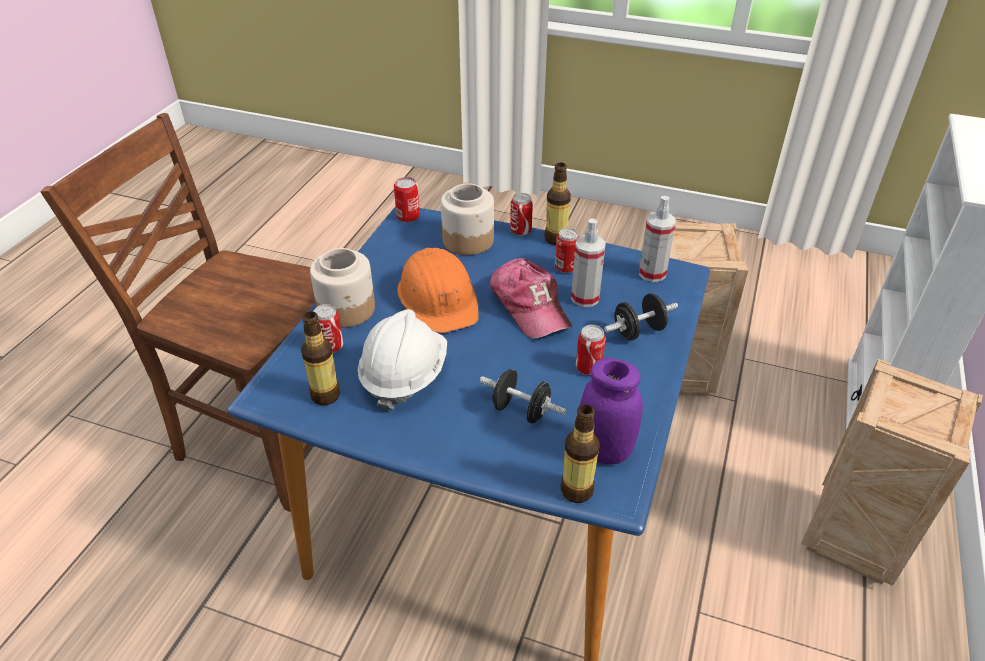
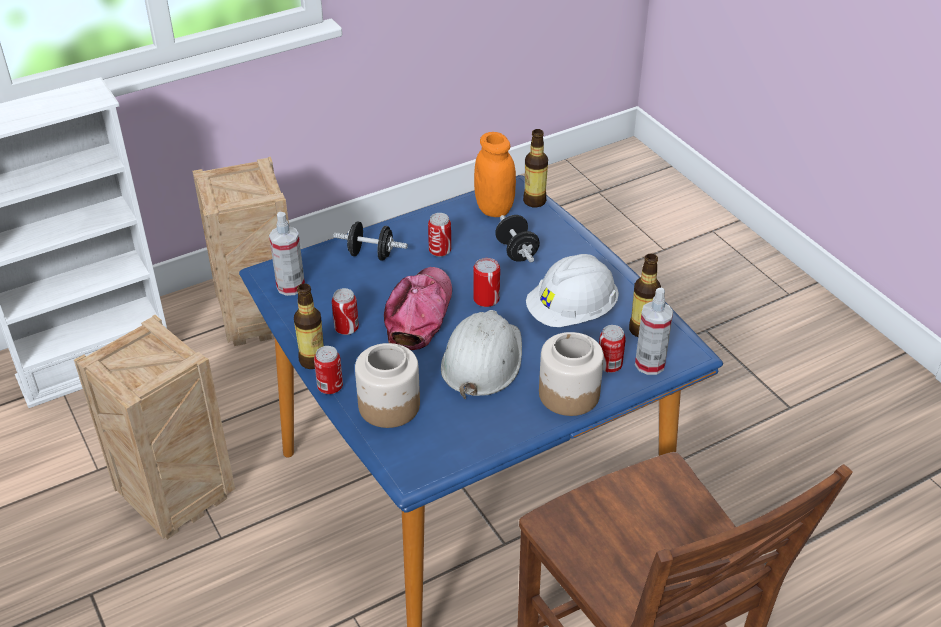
camera: 140 degrees left, 0 degrees up
can [394,177,420,222] -> can moved to [473,258,500,307]
orange hard hat [397,248,479,333] -> white hard hat [441,310,522,399]
spray bottle [571,219,606,307] -> spray bottle moved to [635,288,673,375]
purple jar [580,358,643,465] -> orange jar [474,132,516,217]

